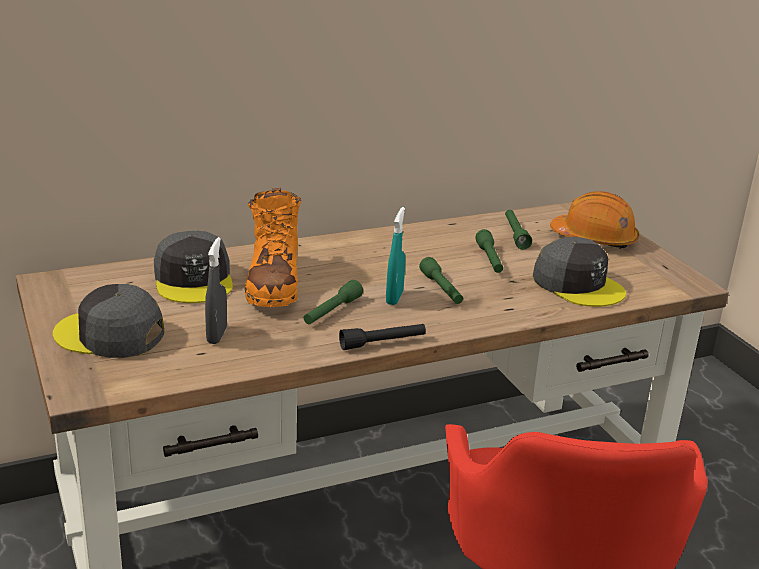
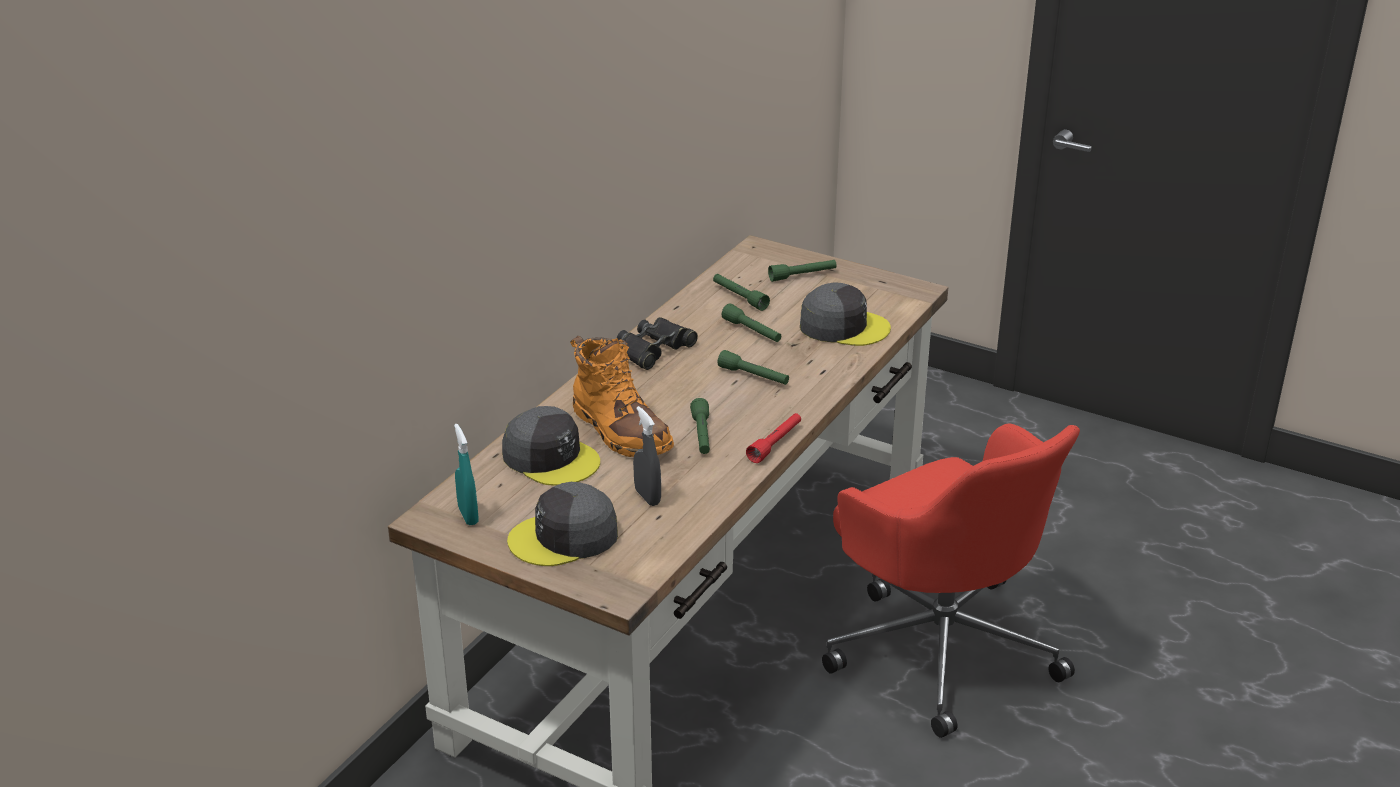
camera: 35 degrees left, 5 degrees up
black flashlight [339,324,426,350] -> red flashlight [746,413,801,463]
turquoise spray bottle [386,207,405,305] -> turquoise spray bottle moved to [454,424,479,525]
orange hard hat [550,191,639,249] -> green flashlight [768,260,836,282]
none -> black binoculars [617,317,698,370]

